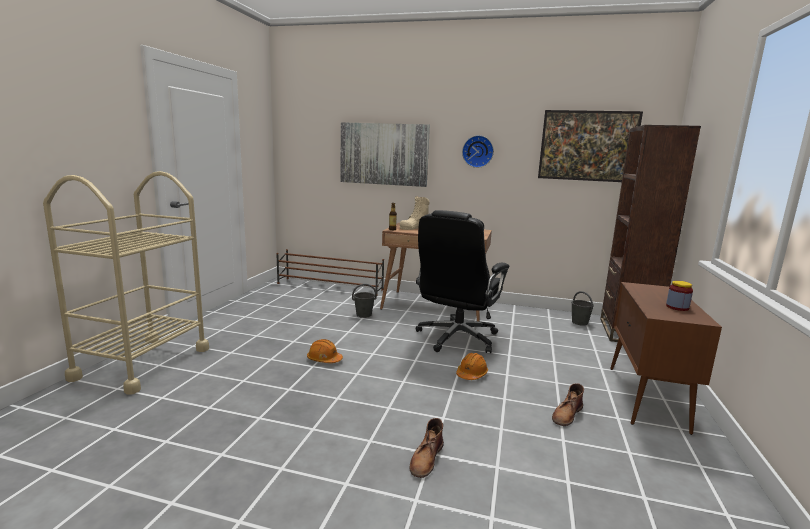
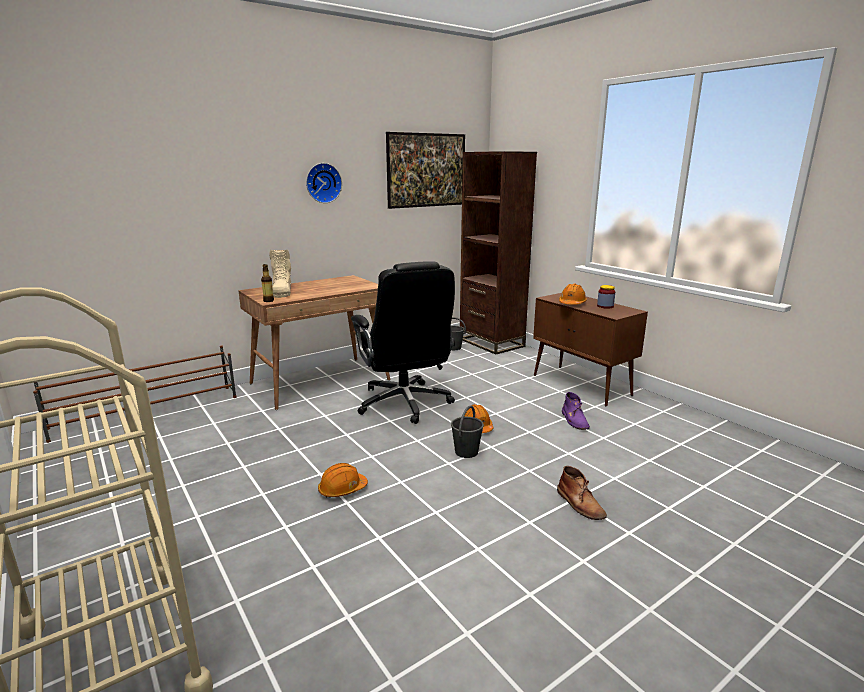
camera: 50 degrees left, 5 degrees up
picture [341,122,430,187] -> none
grey bucket [352,284,377,318] -> grey bucket moved to [451,405,484,458]
brown boot [552,383,584,426] -> purple boot [562,392,590,430]
none -> orange hard hat [559,283,587,305]

